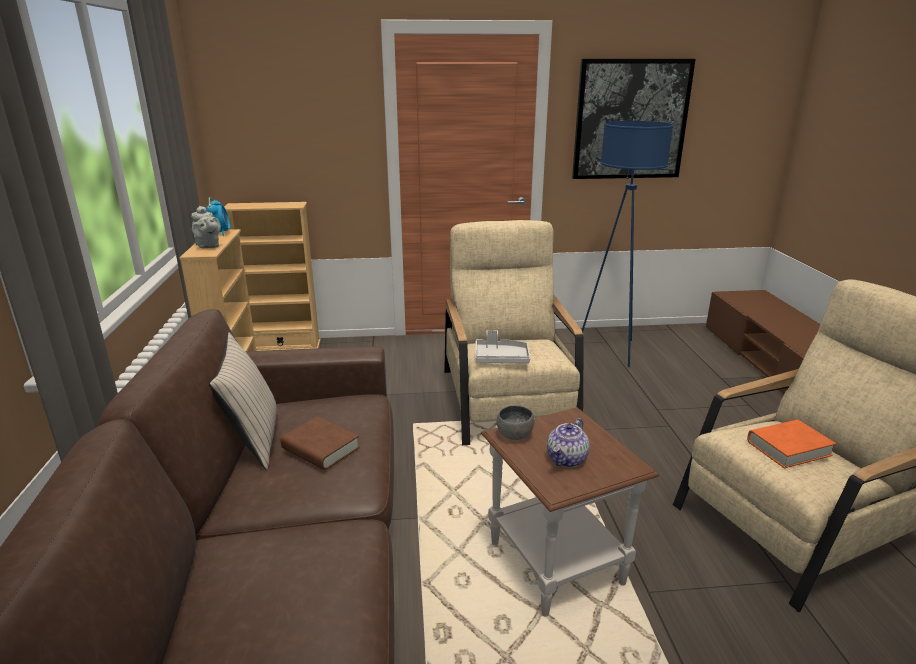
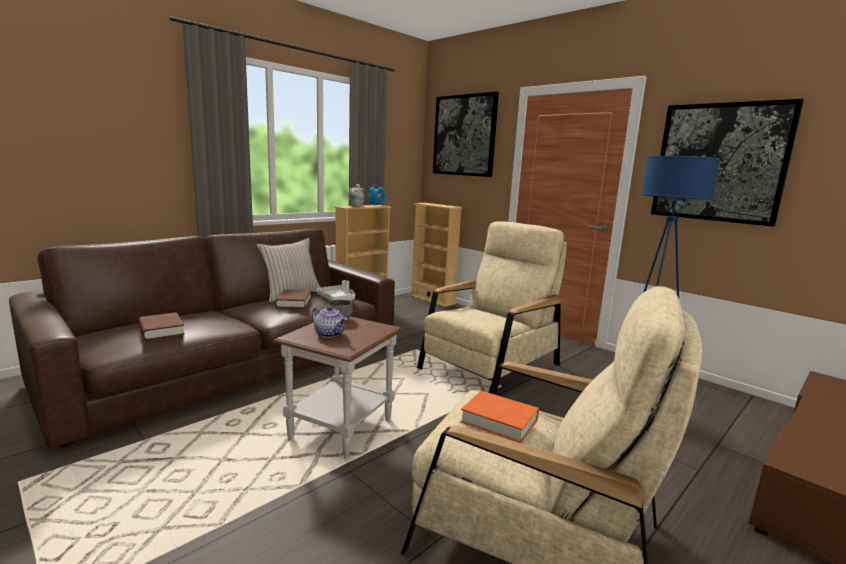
camera: 50 degrees right, 10 degrees down
grey tray [476,330,530,363] -> grey tray moved to [316,280,355,301]
teapot [547,418,590,467] -> teapot turned 135 degrees counterclockwise [312,306,348,338]
none -> brown book [139,312,185,340]
none -> picture [433,92,499,177]

